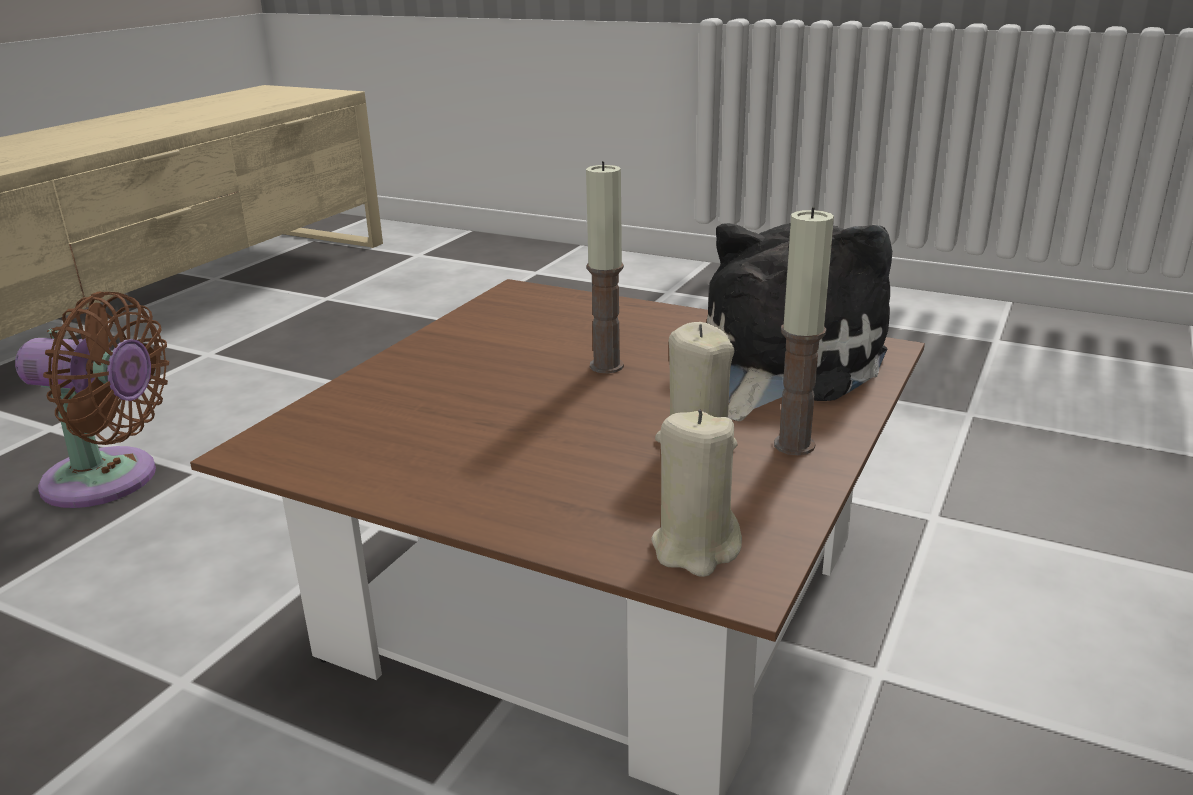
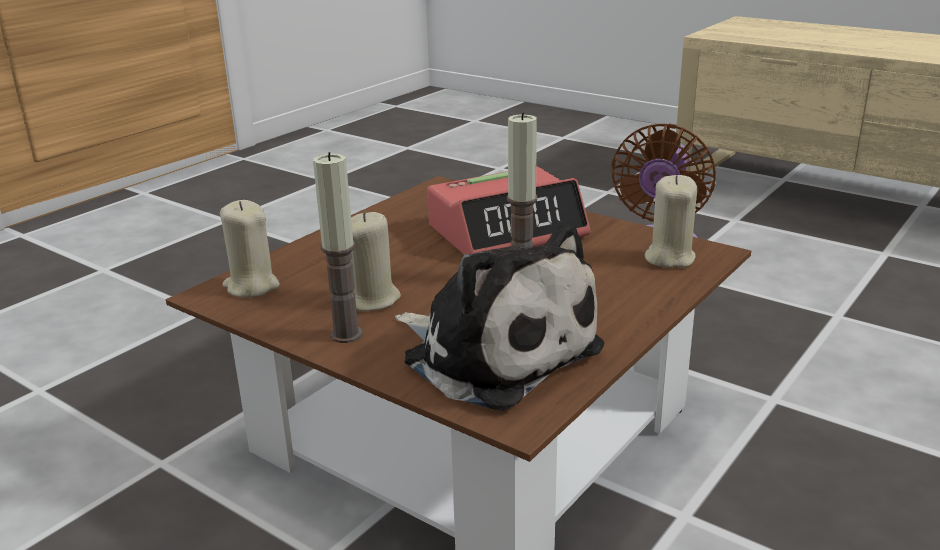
camera: 100 degrees right, 0 degrees up
none -> alarm clock [428,166,590,254]
none -> beige candle [645,175,697,268]

